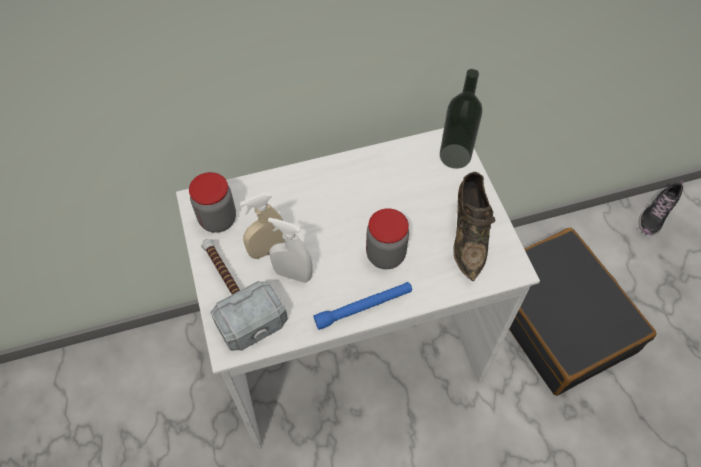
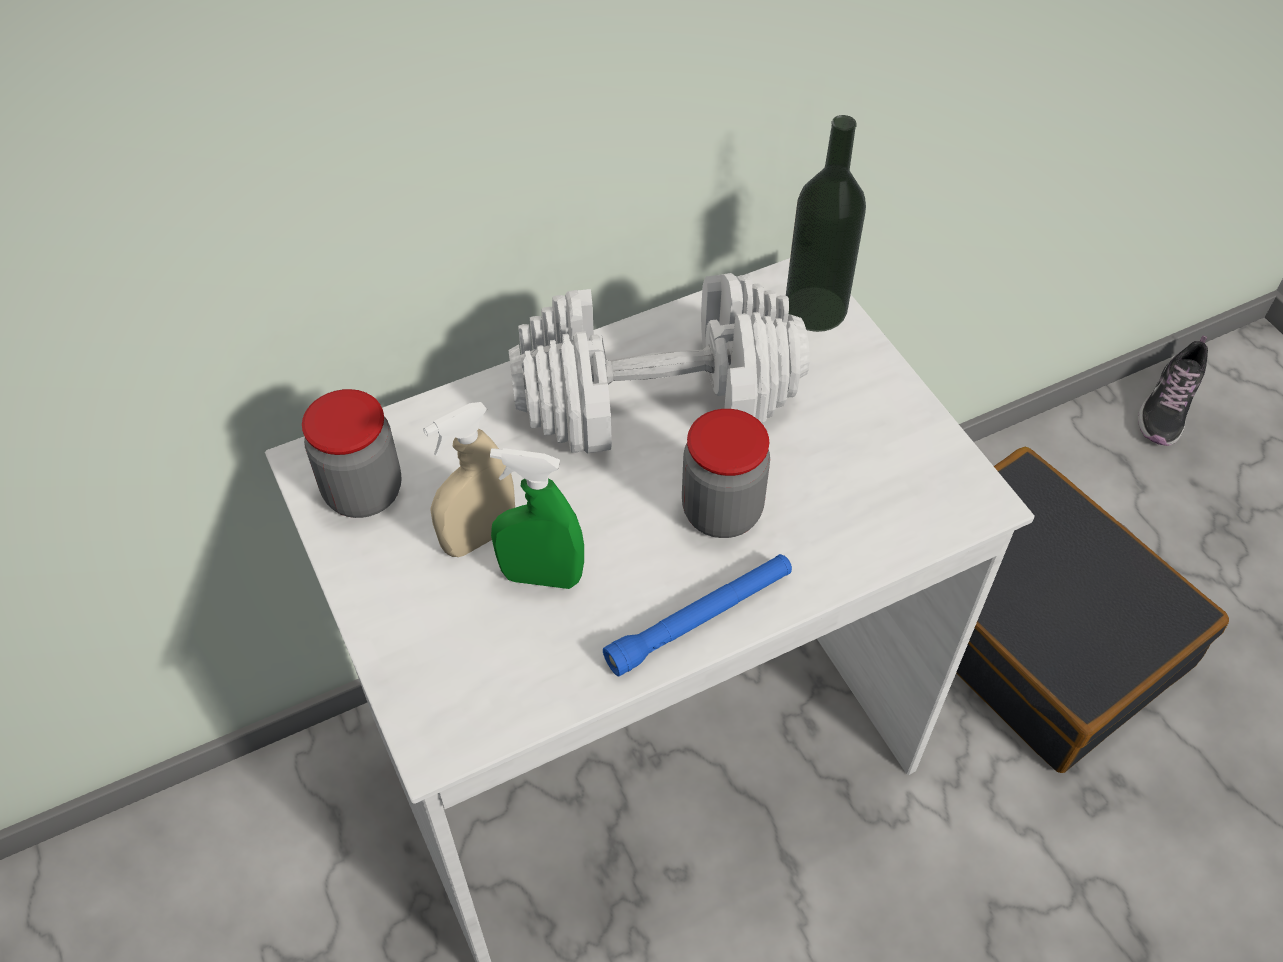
camera: 10 degrees left, 5 degrees down
hammer [201,239,288,351] -> none
white spray bottle [268,217,313,283] -> green spray bottle [490,448,584,589]
brown shoe [453,172,495,281] -> none
none -> white dumbbell [508,273,810,453]

